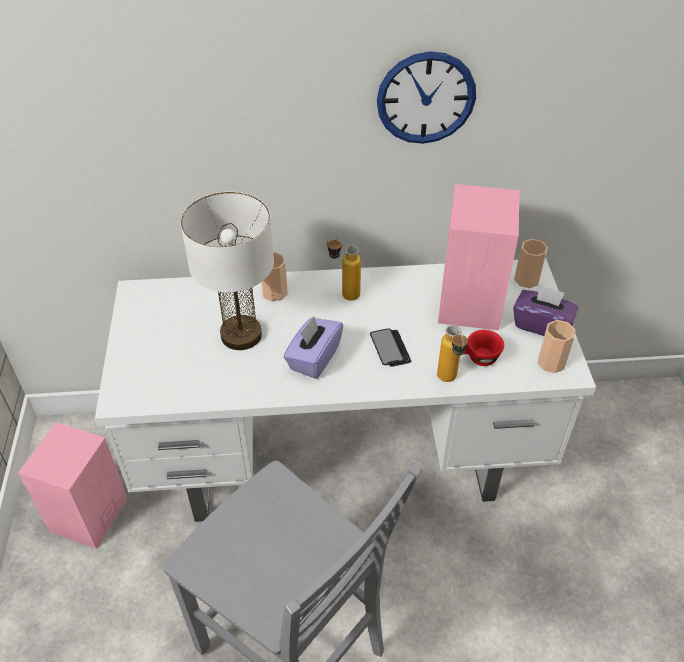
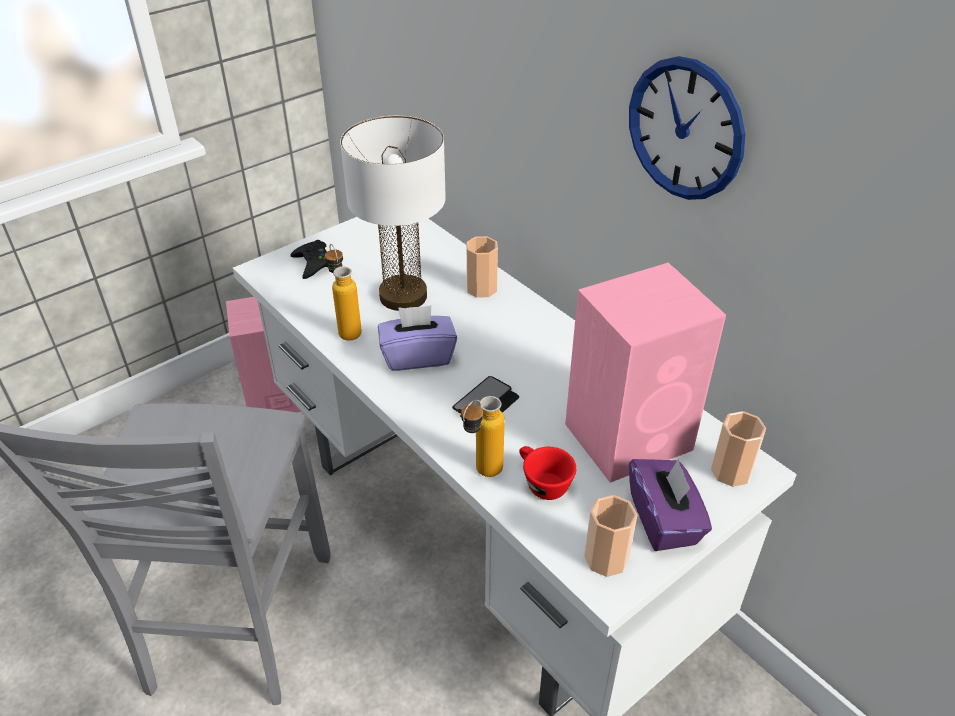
camera: 55 degrees right, 5 degrees down
bottle [326,237,361,301] -> bottle moved to [325,244,362,340]
none -> black game controller [290,240,328,279]

